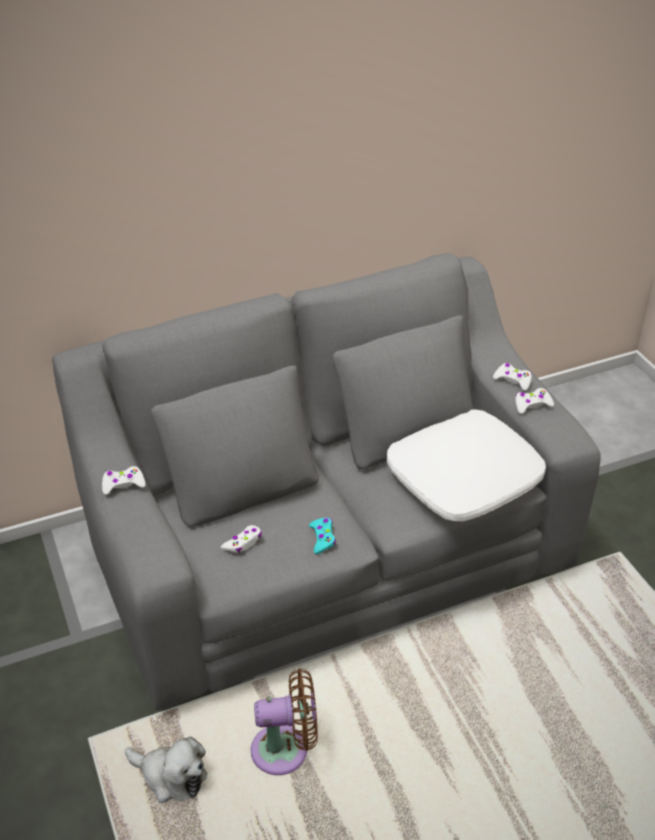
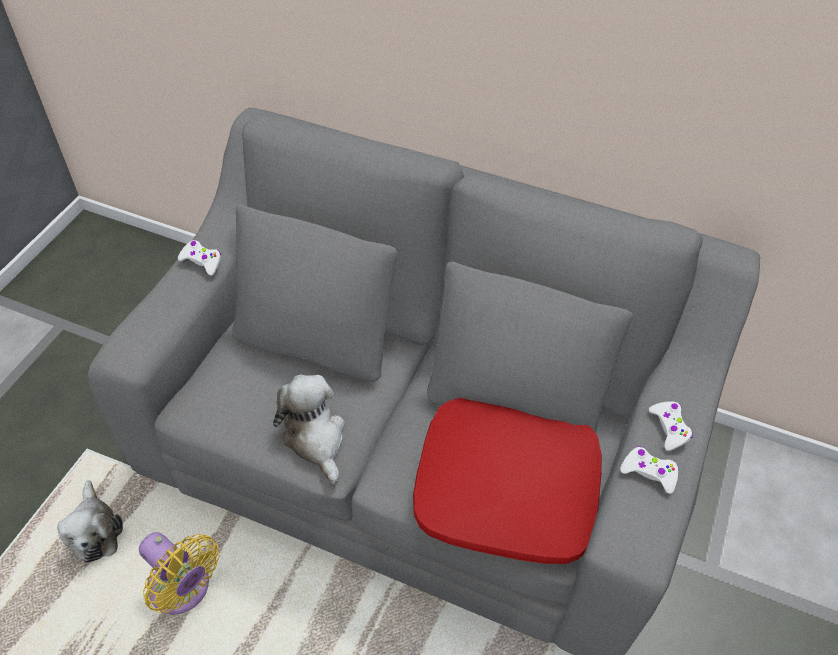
camera: 45 degrees right, 10 degrees up
white game controller [221,525,262,553] -> none
brown fan [251,669,318,775] -> yellow fan [139,532,219,614]
turquoise game controller [309,518,336,554] -> plush toy [273,375,345,484]
white pillow [387,409,546,521] -> red pillow [413,398,602,564]

